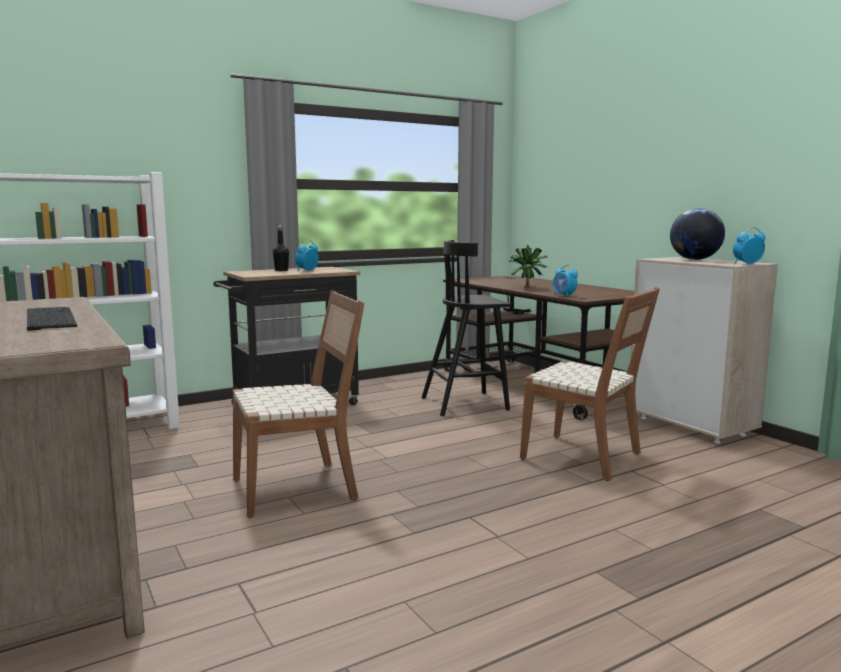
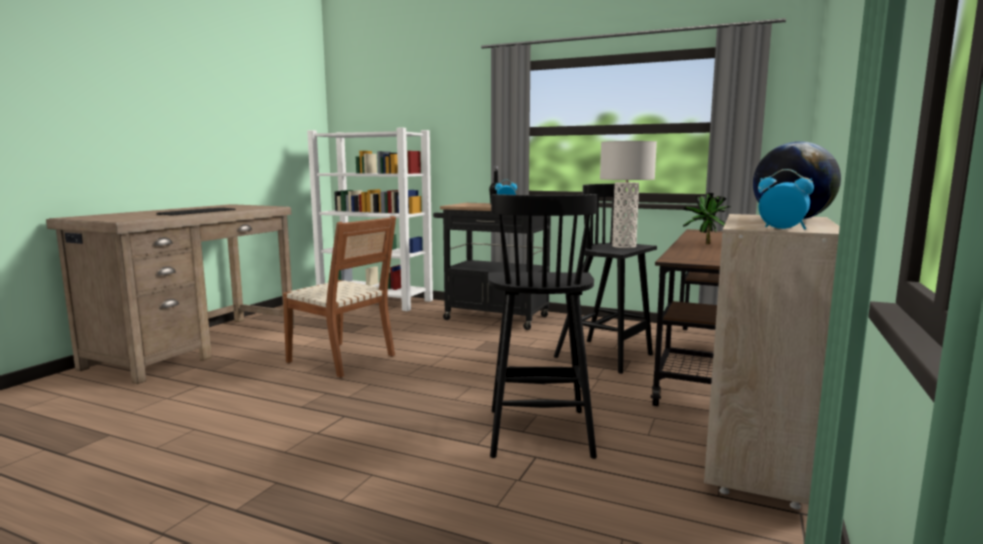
camera: 55 degrees right, 0 degrees up
chair [520,287,660,481] -> black stool [488,194,597,459]
alarm clock [553,265,578,297] -> none
none -> white table lamp [600,141,657,248]

